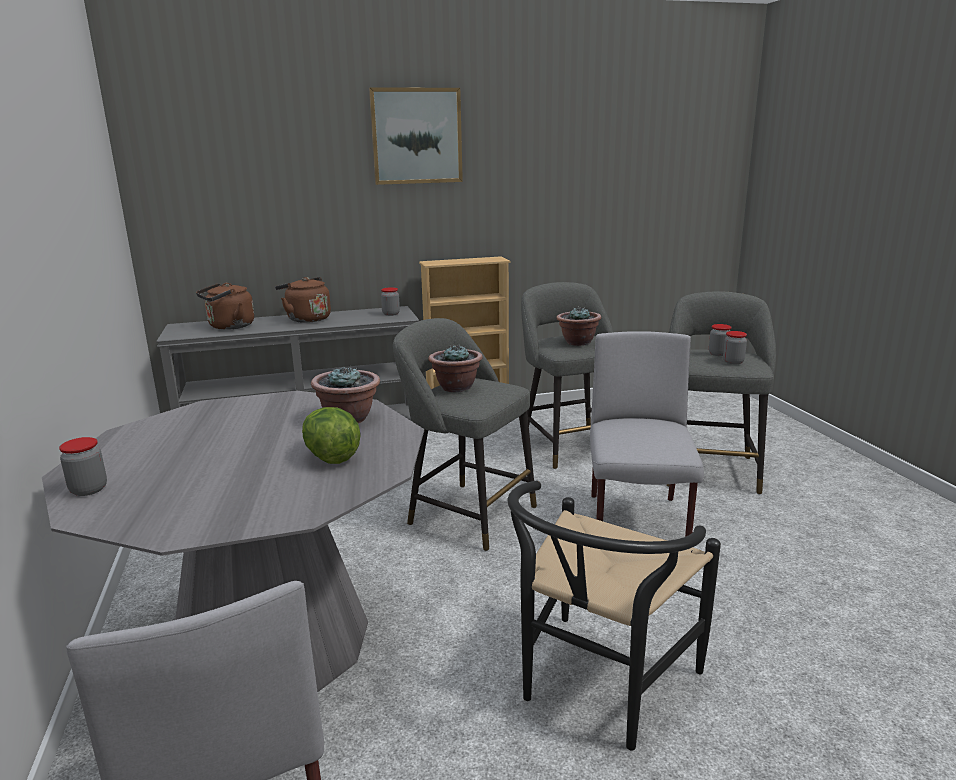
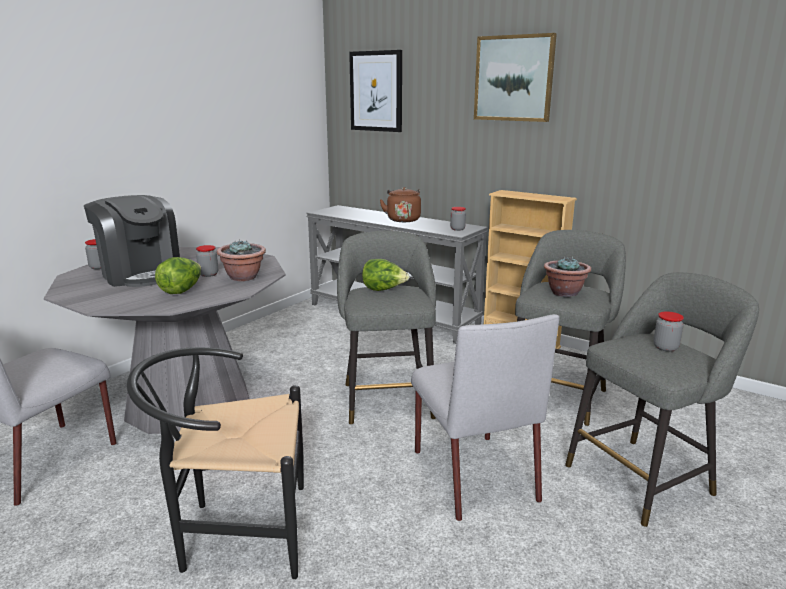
camera: 50 degrees right, 0 degrees up
brown kettle [196,283,254,330] -> none
potted plant [429,344,483,392] -> lettuce [362,259,409,291]
grey chair [590,331,704,537] -> grey chair turned 105 degrees clockwise [411,314,559,521]
jar [723,331,747,364] -> jar moved to [196,245,218,277]
none -> coffee machine [84,195,180,287]
none -> picture [349,50,402,132]

